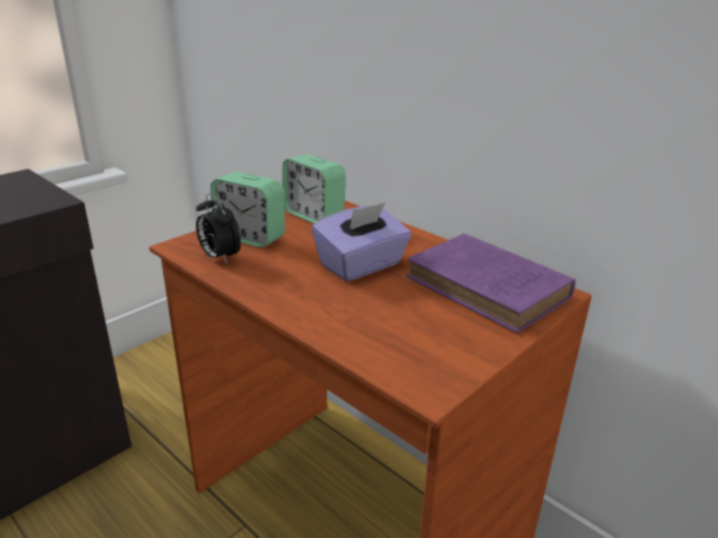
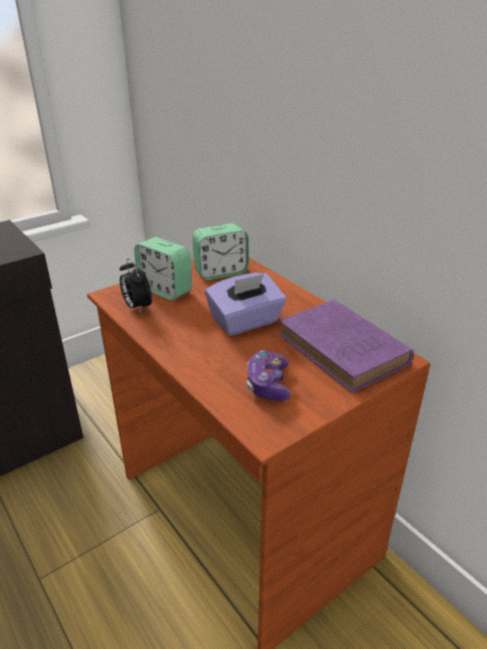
camera: 10 degrees right, 5 degrees up
alarm clock [282,154,346,224] -> alarm clock turned 75 degrees counterclockwise [192,223,249,280]
none -> game controller [247,350,291,401]

